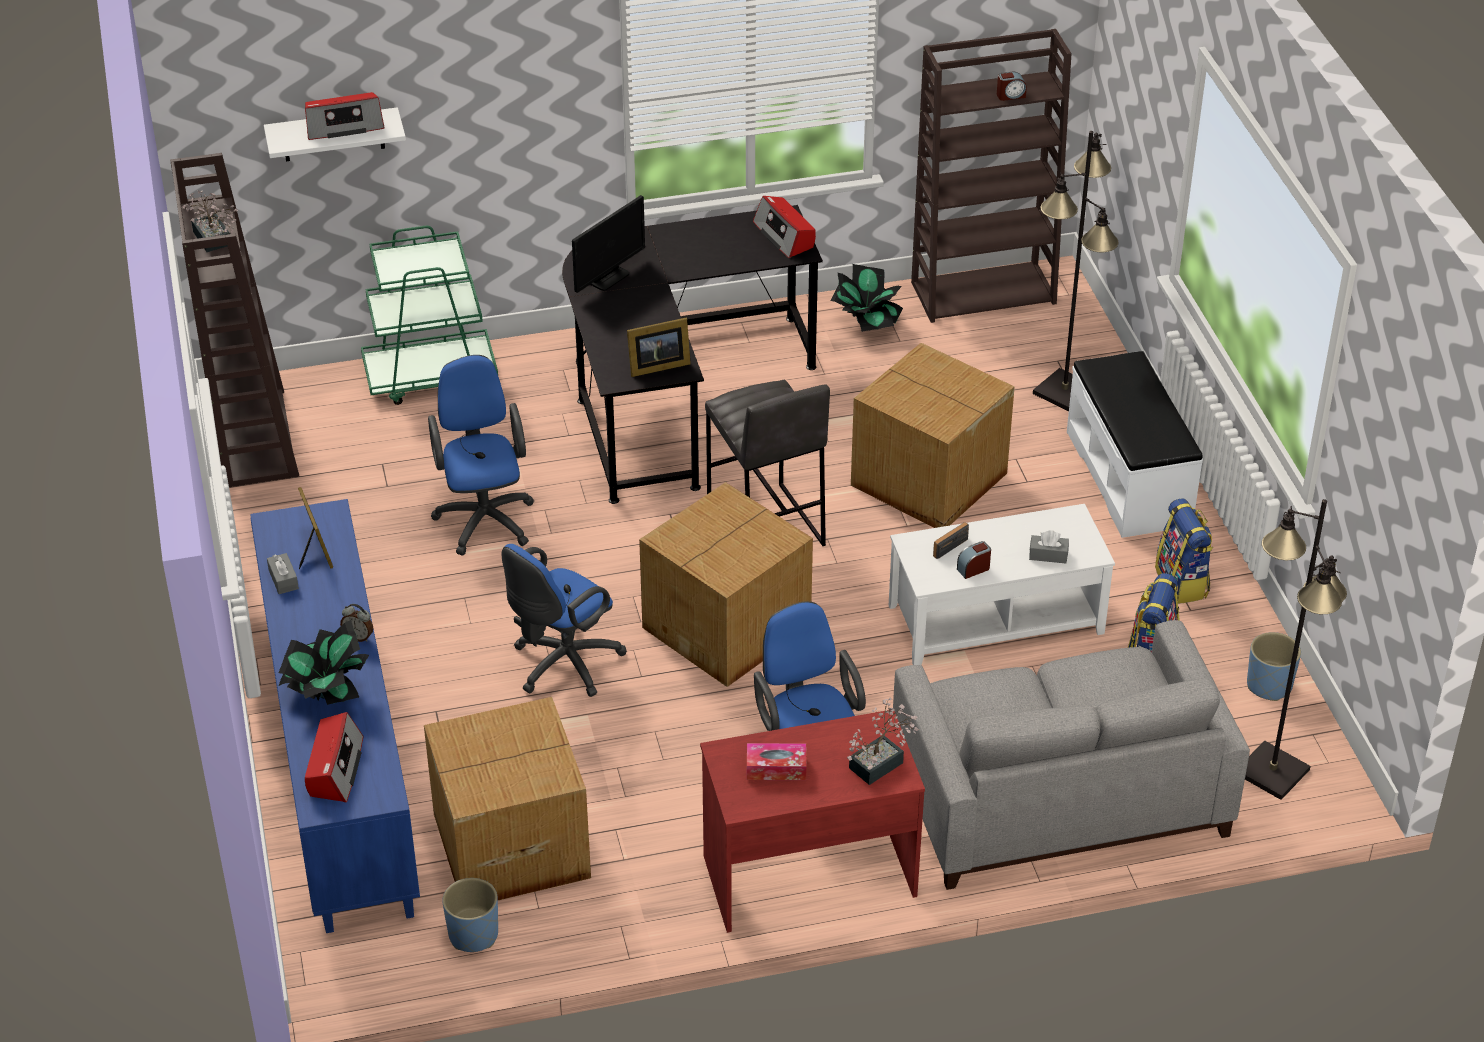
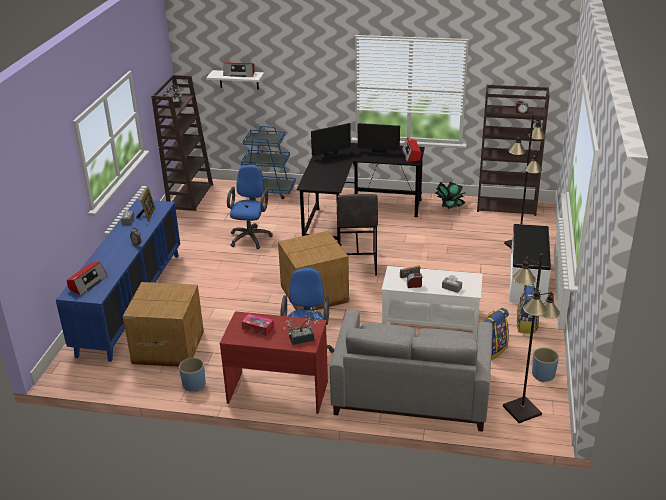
camera: 25 degrees right, 10 degrees down
potted plant [279,620,369,705] -> none
green cart [361,226,498,405] -> blue cart [241,126,296,199]
blue planter [442,878,498,952] -> blue planter moved to [179,357,205,392]
blue office chair [502,544,627,697] -> none
picture frame [627,317,691,377] -> none
cardboard box [851,343,1015,528] -> none
none -> monitor [358,123,400,156]

